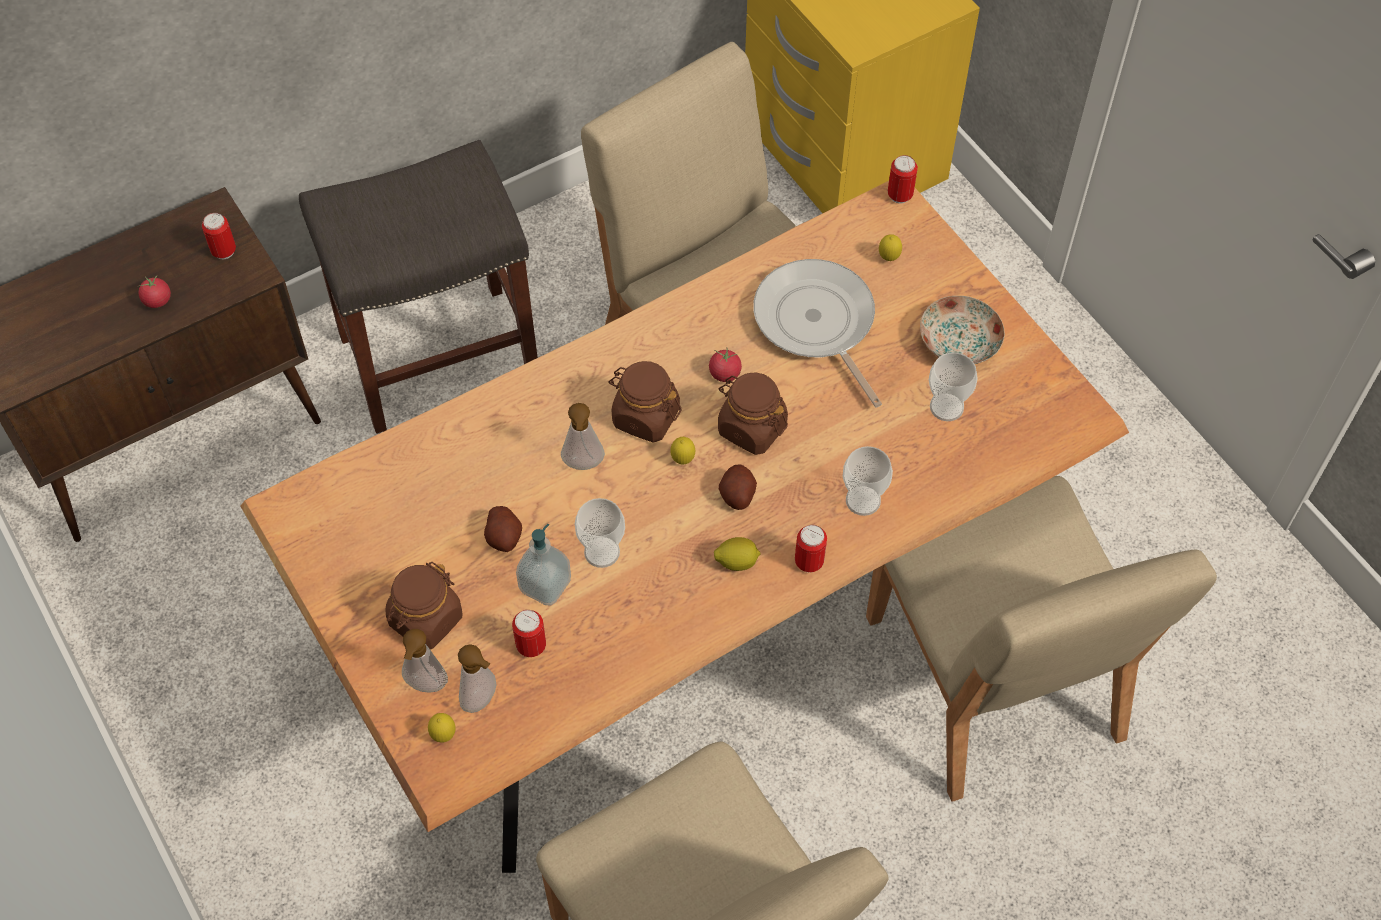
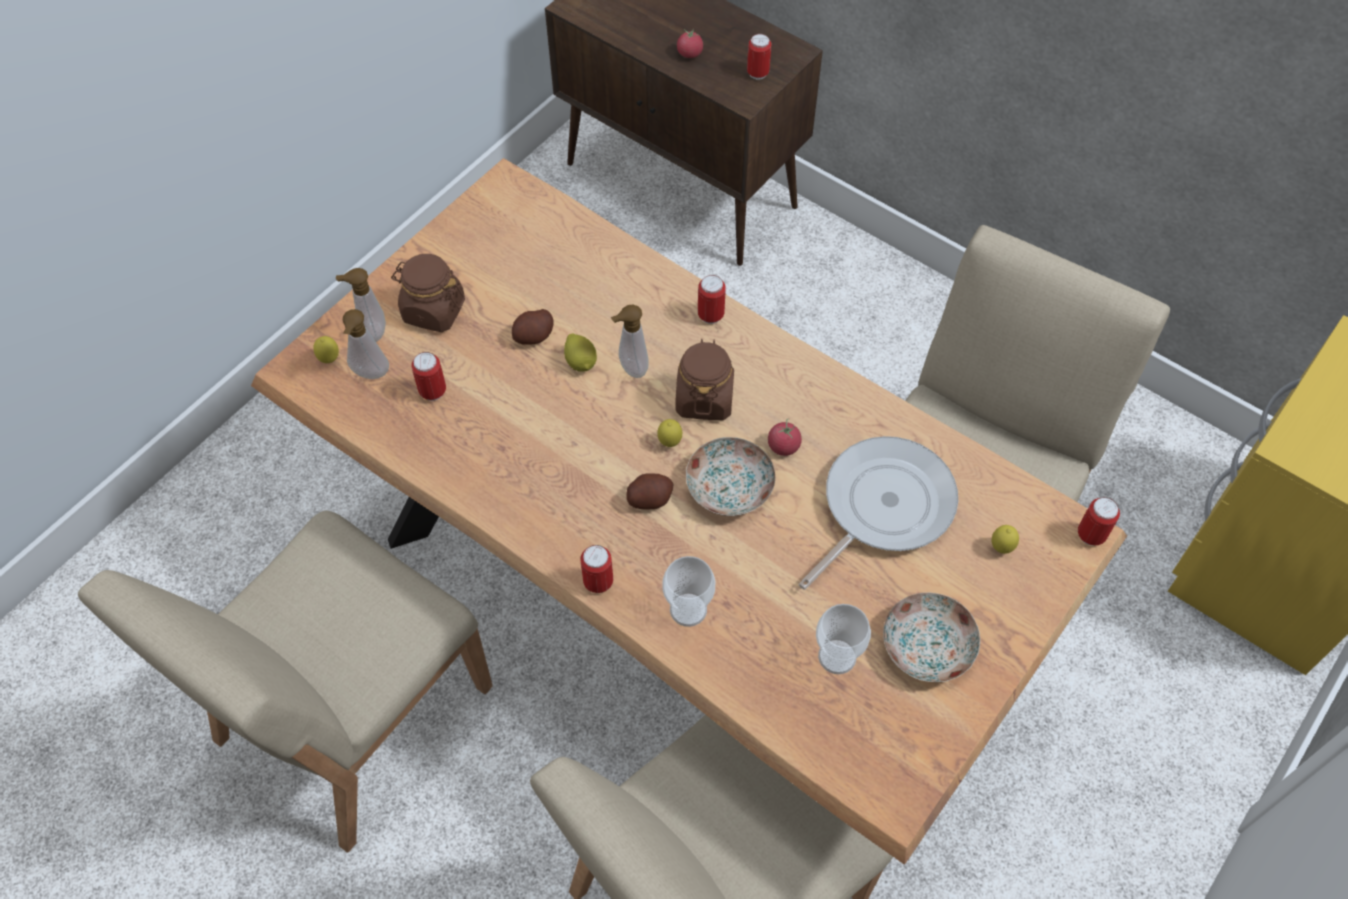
camera: 70 degrees right, 0 degrees up
grey stool [299,140,538,434] -> none
soap dispenser [516,524,571,606] -> none
cup [575,498,625,568] -> none
lemon [714,537,761,571] -> lemon moved to [564,333,597,372]
brown jar [718,373,788,455] -> plate [686,437,775,516]
none -> can [698,275,726,324]

